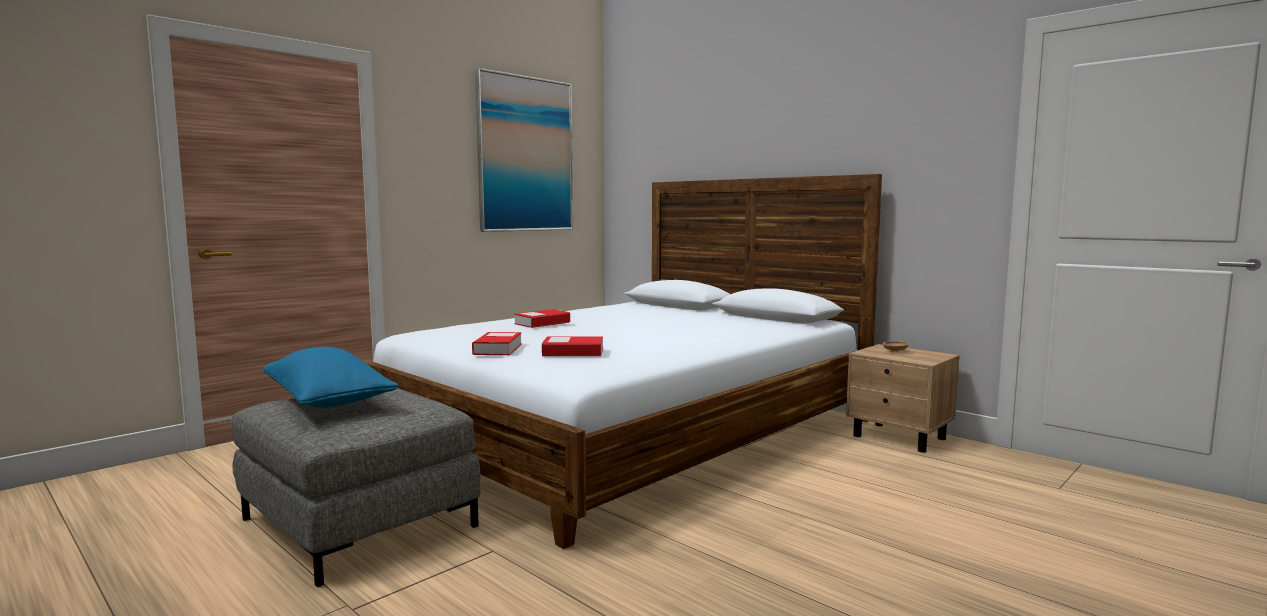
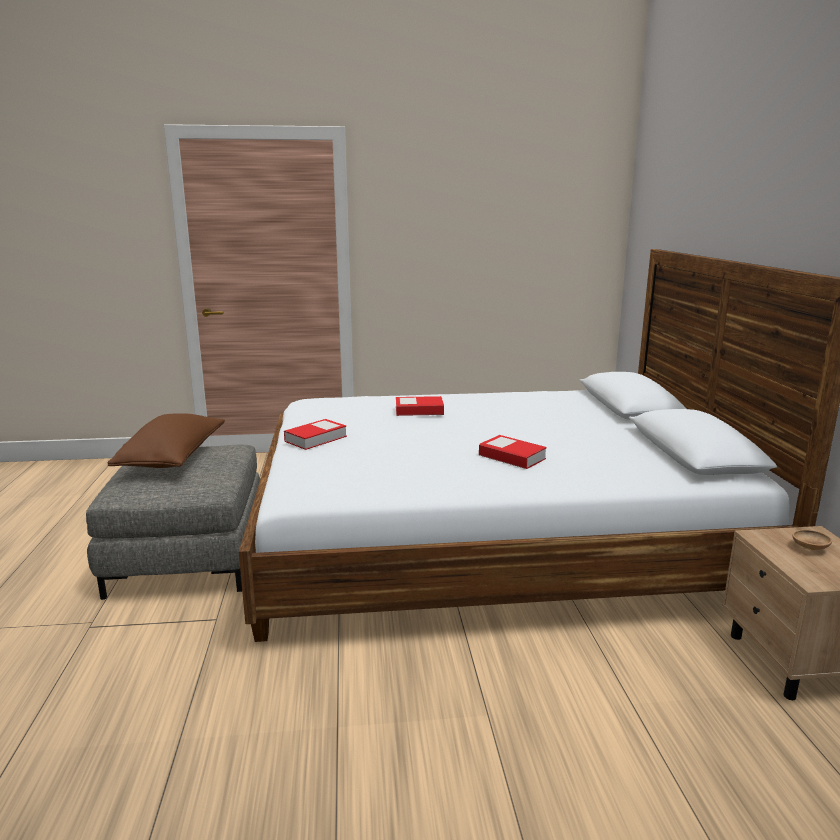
camera: 40 degrees right, 10 degrees up
blue pillow [263,347,398,408] -> brown pillow [108,413,225,468]
picture [475,68,573,232] -> none
book [542,336,603,356] -> book moved to [479,435,547,469]

